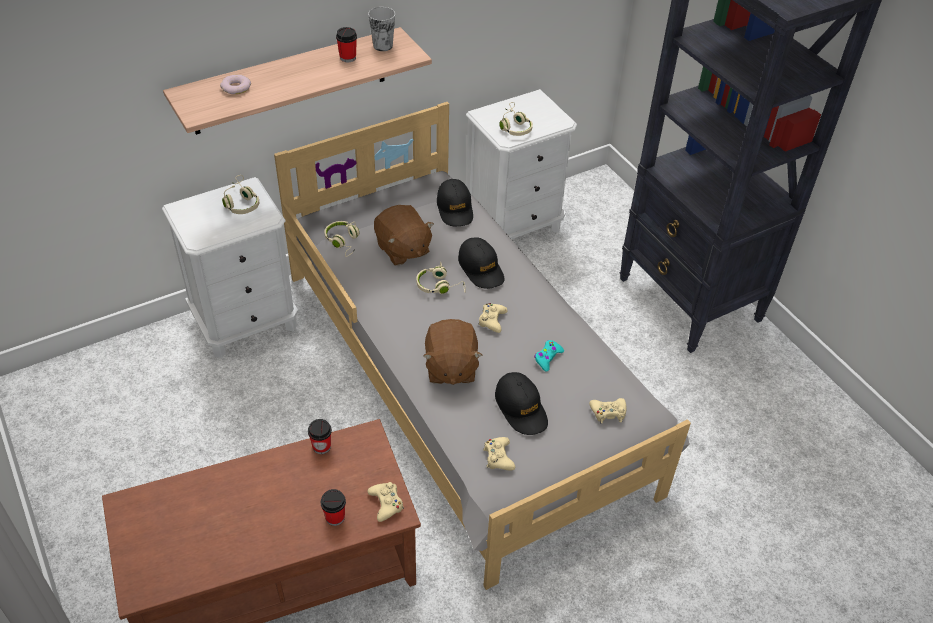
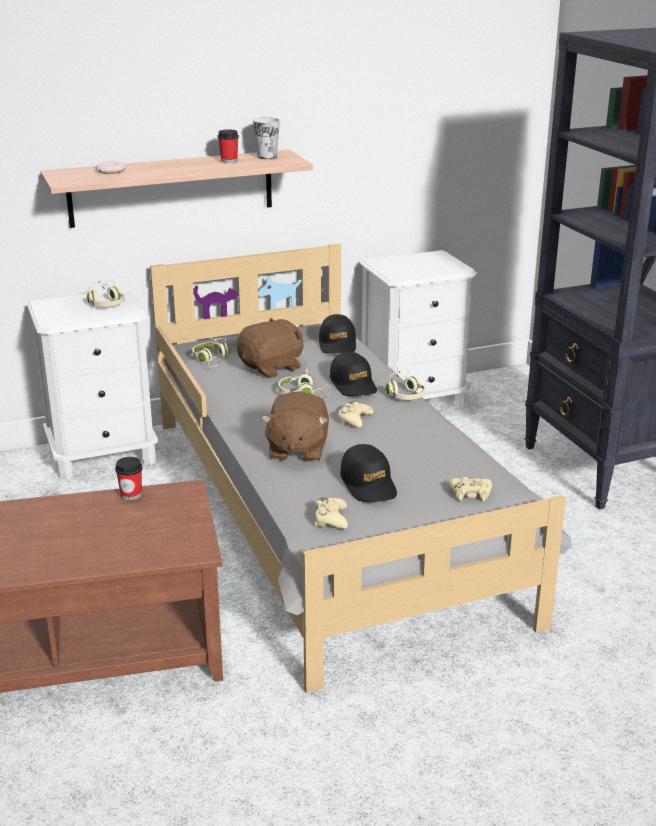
camera: 10 degrees right, 20 degrees down
cup [321,489,346,526] -> none
beige game controller [368,482,404,522] -> none
brown plush toy [374,205,434,266] -> brown plush toy turned 105 degrees counterclockwise [237,318,304,378]
beige headphones [499,102,533,136] -> beige headphones moved to [386,368,426,400]
turquoise game controller [534,340,564,372] -> none

